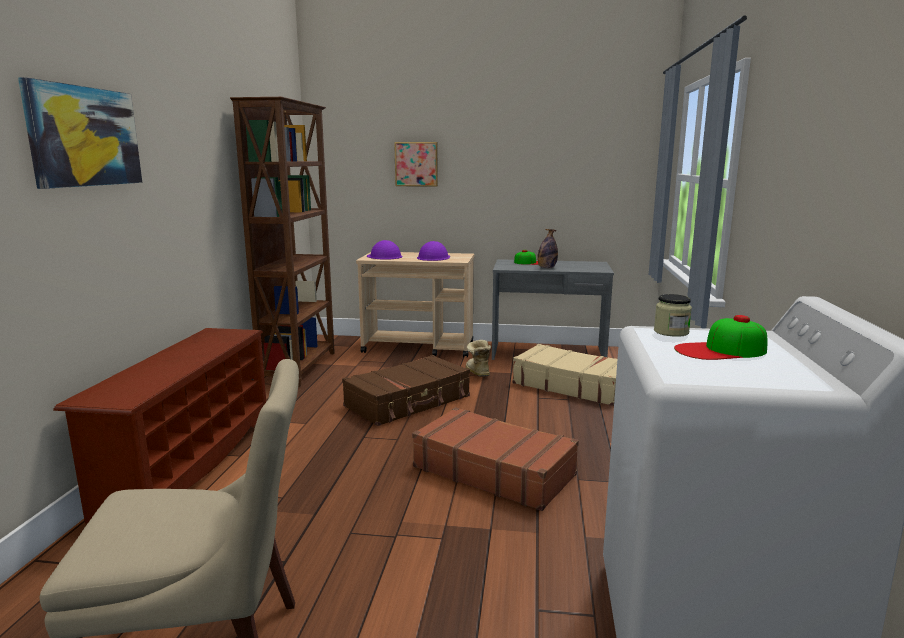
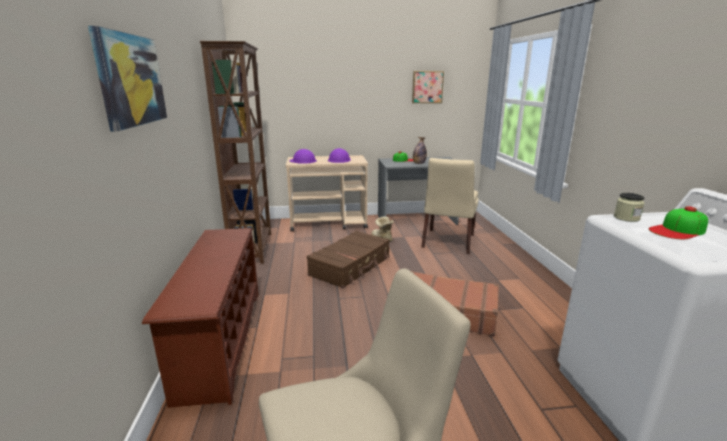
camera: 15 degrees left, 5 degrees up
picture [394,142,438,187] -> picture moved to [412,71,444,103]
beige suitcase [513,344,617,406] -> beige chair [421,158,479,254]

